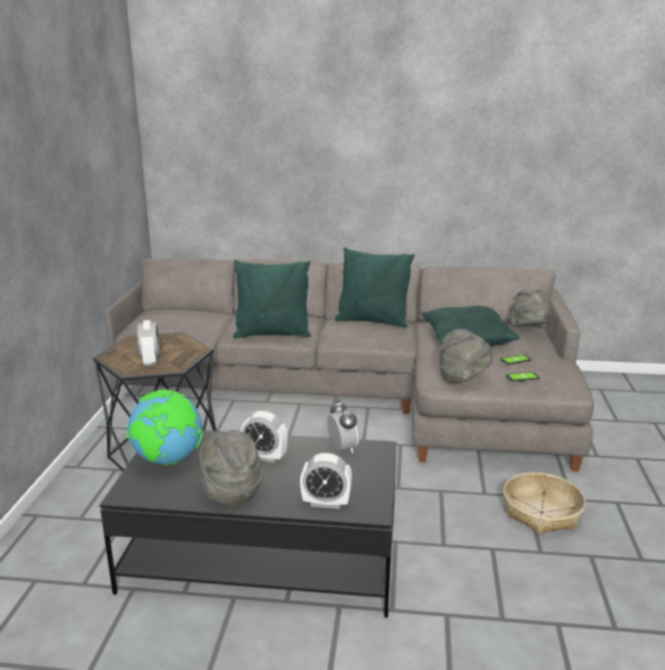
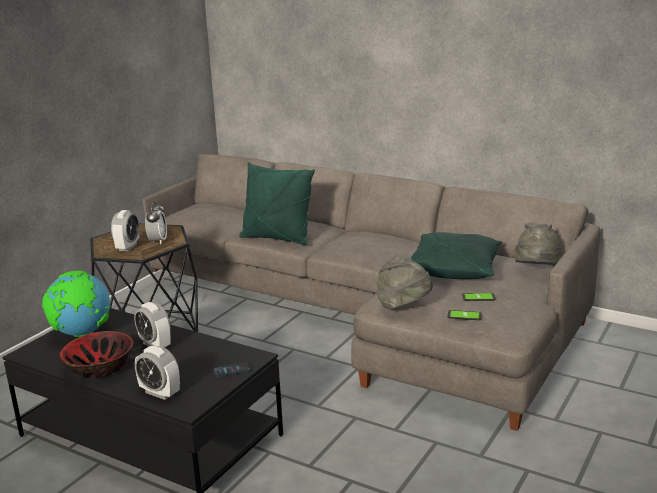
camera: 25 degrees right, 0 degrees up
grey hat [198,430,262,506] -> bowl [59,331,134,378]
alarm clock [327,400,358,453] -> alarm clock moved to [145,202,167,244]
green pillow [335,247,415,328] -> none
basket [503,472,586,534] -> none
none -> phone [213,362,251,377]

